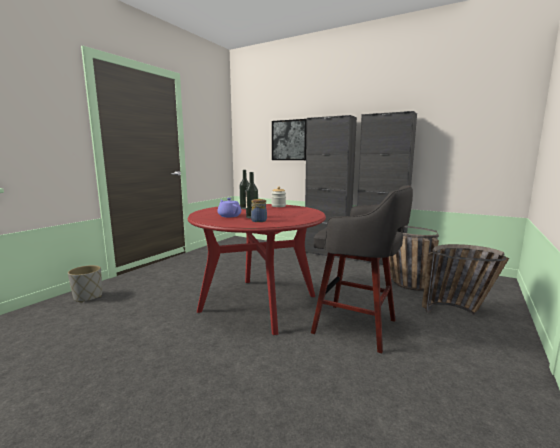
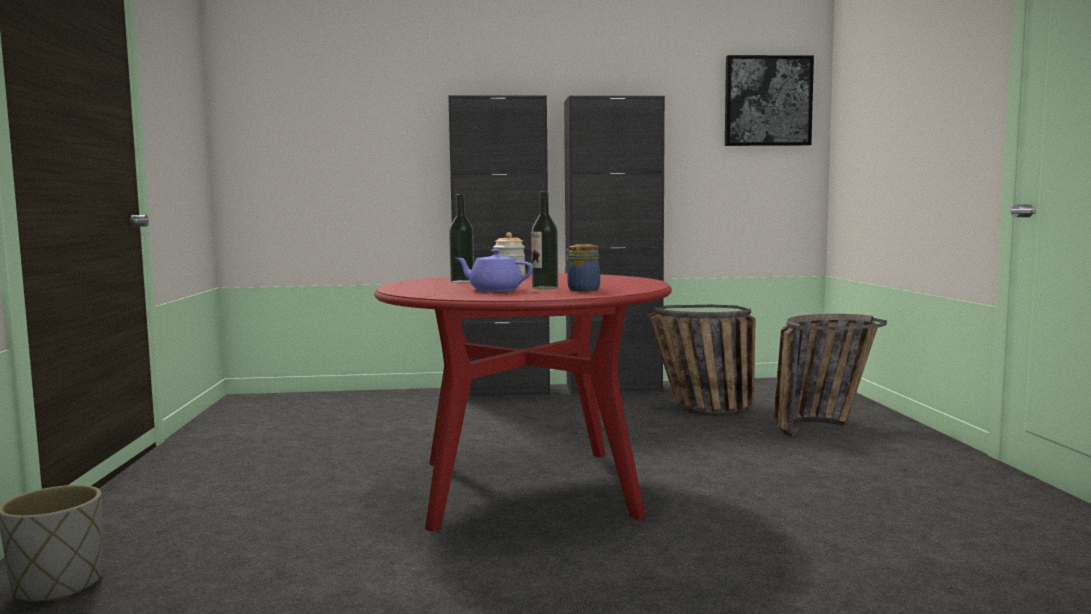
camera: 35 degrees left, 5 degrees down
picture [272,119,307,160] -> picture moved to [725,55,814,146]
grey stool [311,185,413,353] -> none

